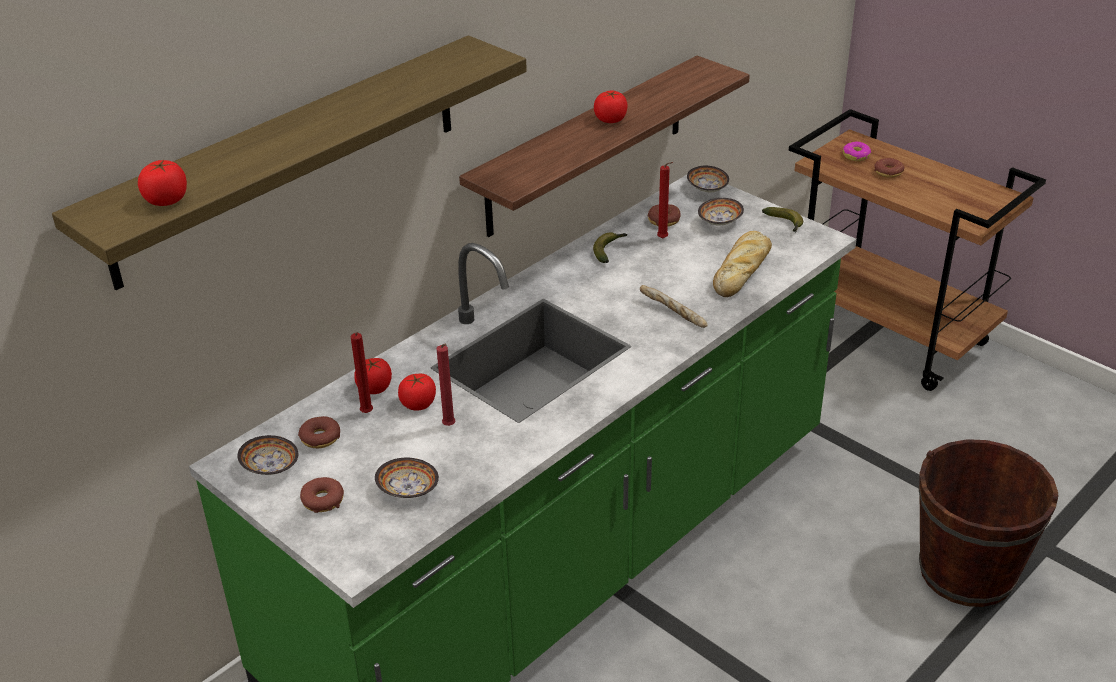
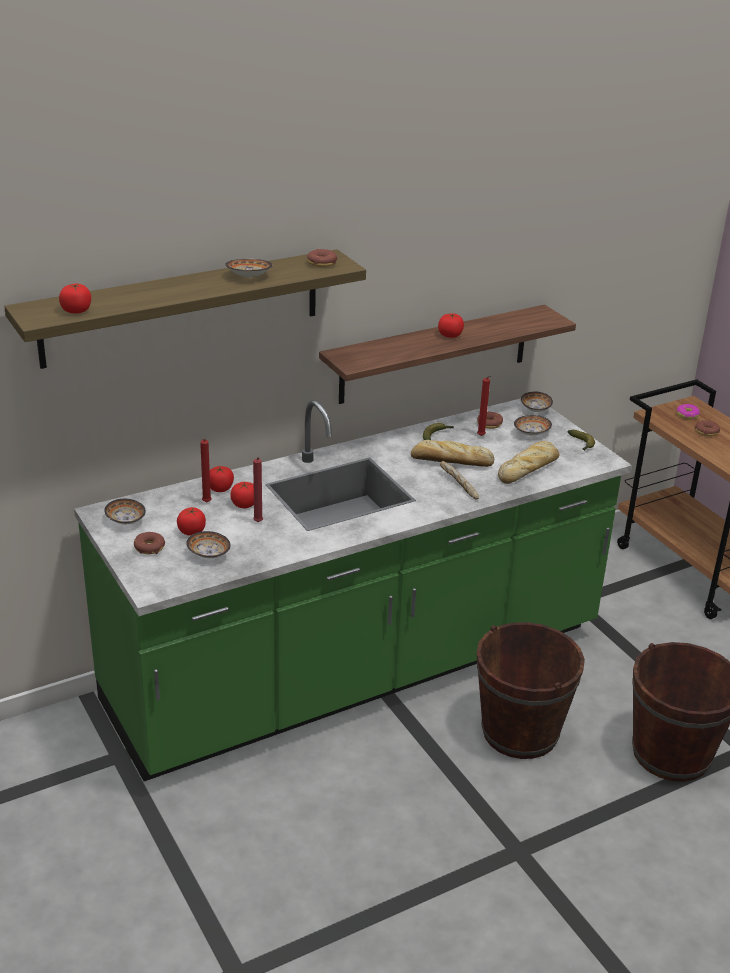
camera: 15 degrees right, 5 degrees down
donut [298,416,340,448] -> donut moved to [307,249,337,267]
none -> tomato [177,507,206,536]
none -> bowl [225,259,273,278]
none -> bread [411,440,494,467]
none -> brown bucket [476,622,585,759]

